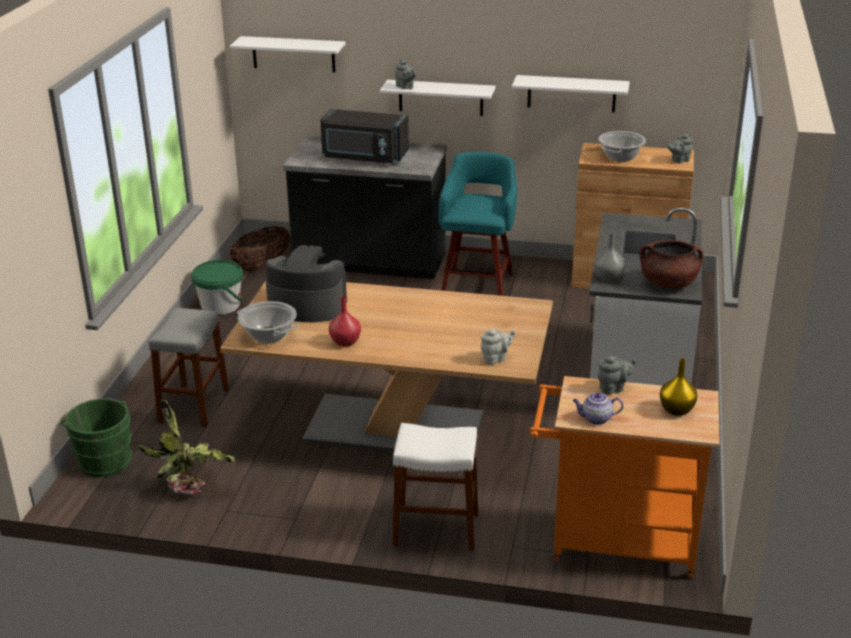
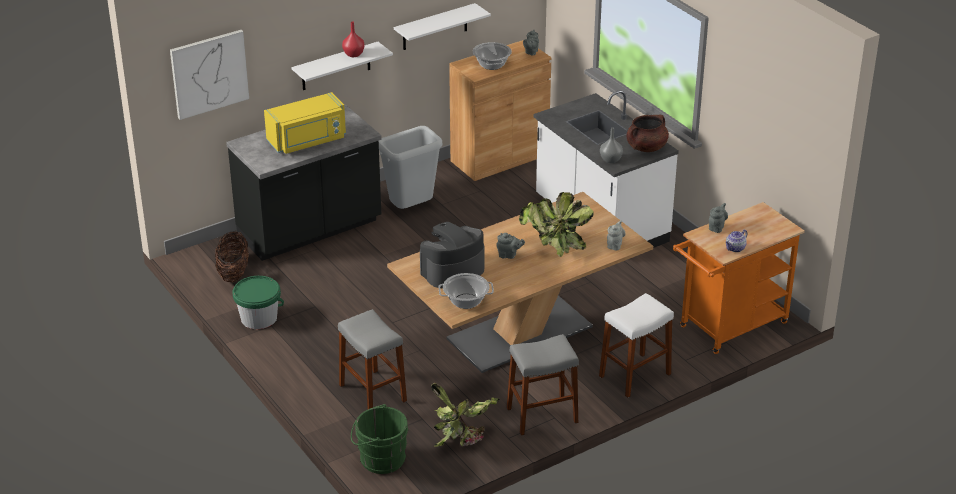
camera: 45 degrees left, 5 degrees up
white shelf [230,36,346,72] -> picture [170,30,249,120]
black microwave [320,109,409,164] -> yellow microwave [264,92,346,154]
red vase [329,295,361,347] -> red vase moved to [342,21,365,57]
grey teapot [395,59,416,89] -> grey teapot moved to [496,233,525,259]
turquoise stool [439,152,517,296] -> grey trash can [379,126,442,209]
yellow vase [660,358,697,416] -> none
none -> grey stool [507,334,579,435]
none -> potted plant [519,192,594,257]

